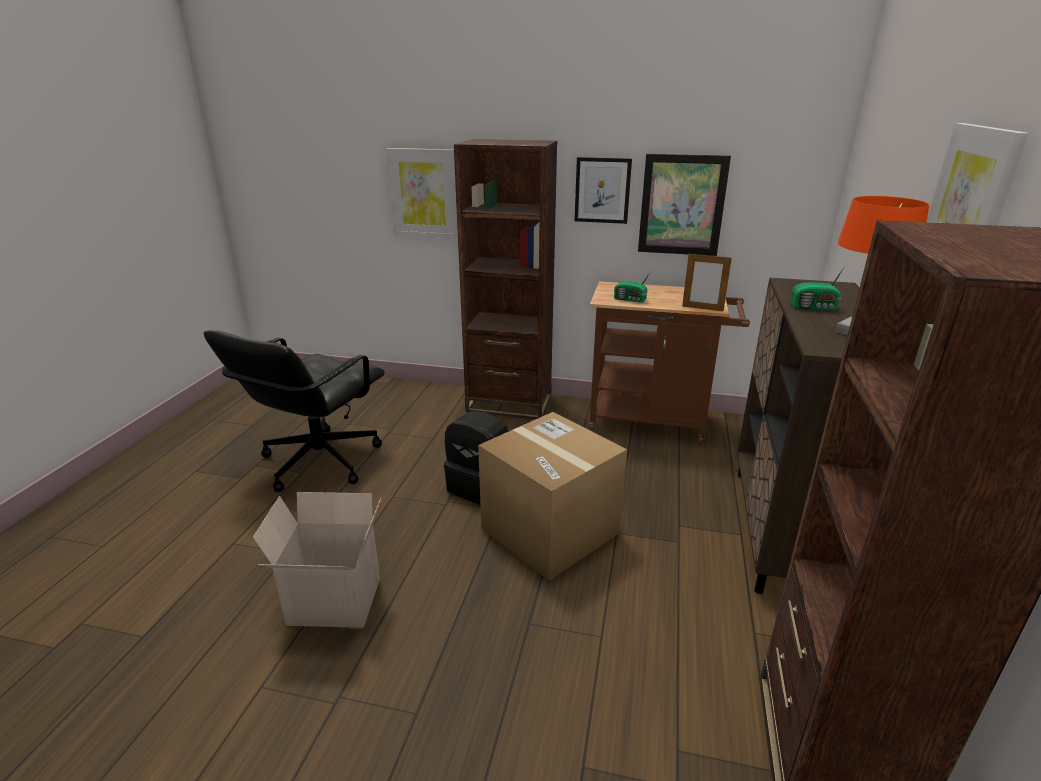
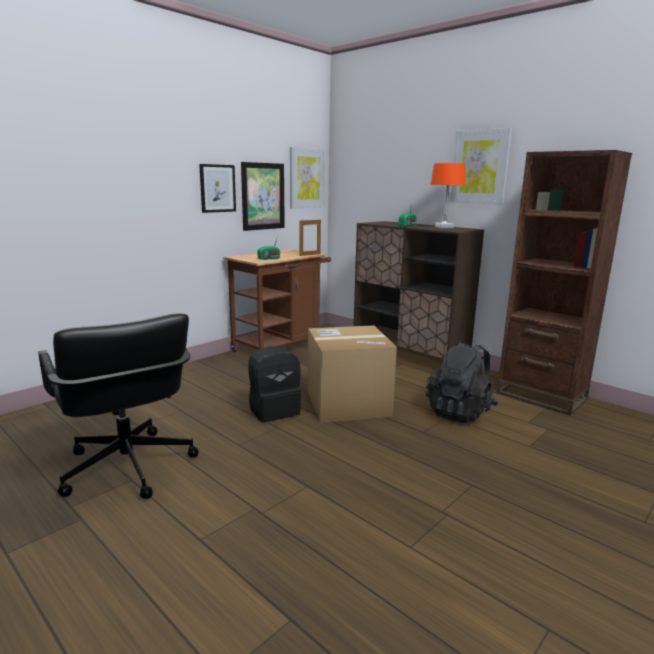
camera: 60 degrees left, 10 degrees down
cardboard box [253,492,381,628] -> none
picture [386,148,458,239] -> picture moved to [290,147,325,209]
brown bookcase [454,139,557,419] -> none
none -> black backpack [426,341,498,423]

